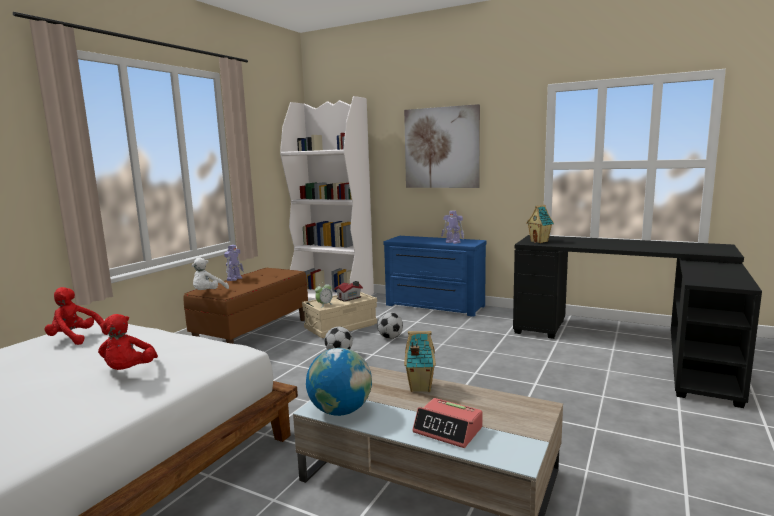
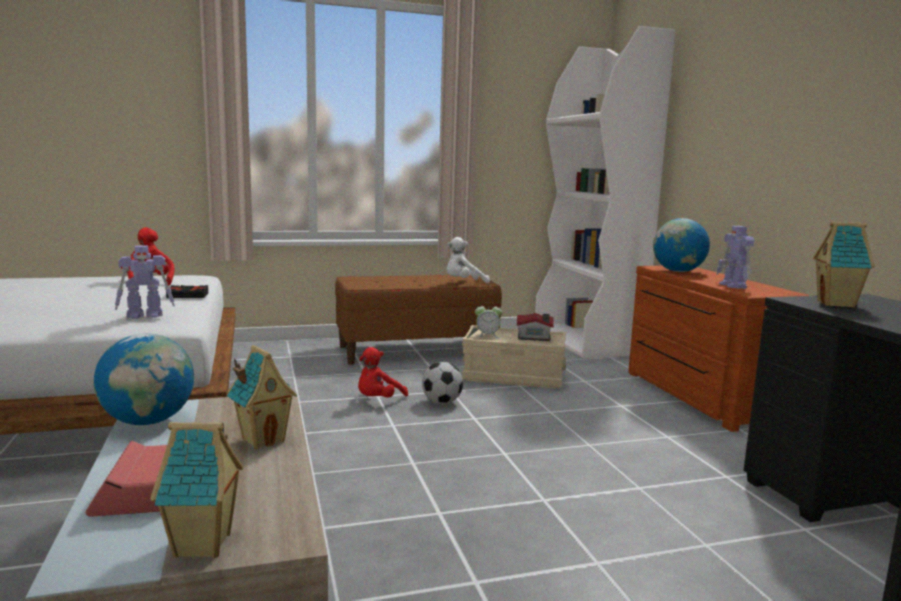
camera: 45 degrees right, 0 degrees up
red plush toy [98,314,158,370] -> red plush toy moved to [358,347,408,398]
white plush toy [192,258,229,290] -> white plush toy moved to [447,237,490,284]
toy robot [224,245,244,281] -> toy robot moved to [115,245,175,319]
football [377,312,403,339] -> none
blue dresser [383,236,486,317] -> brown dresser [628,266,809,432]
picture [404,104,480,188] -> none
none -> toy house [150,422,243,558]
none -> black book [166,285,208,298]
none -> globe [653,218,710,272]

